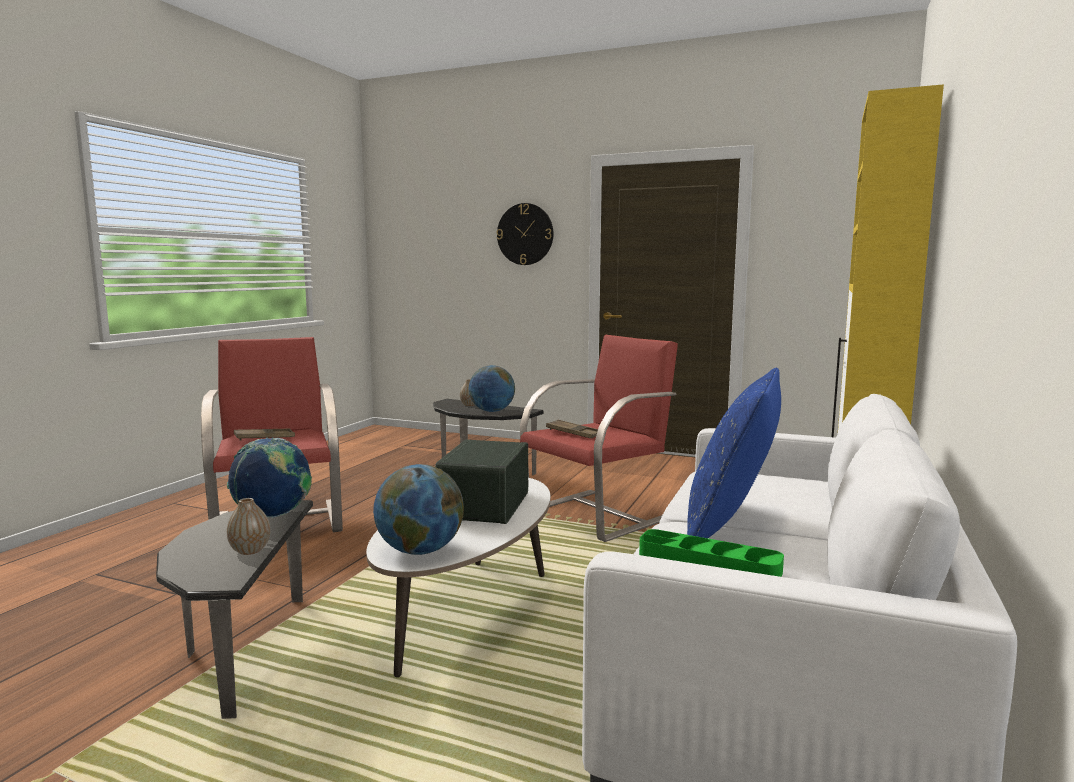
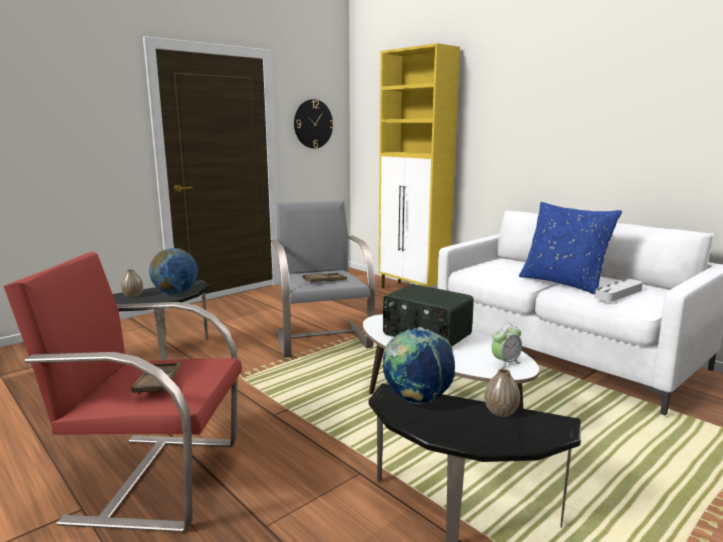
camera: 65 degrees left, 5 degrees up
globe [373,464,464,555] -> alarm clock [492,323,522,369]
wall clock [496,203,553,265] -> wall clock moved to [294,99,334,148]
red armchair [520,335,678,542] -> grey armchair [271,200,375,358]
green tray [639,529,784,577] -> grey tray [595,279,643,302]

